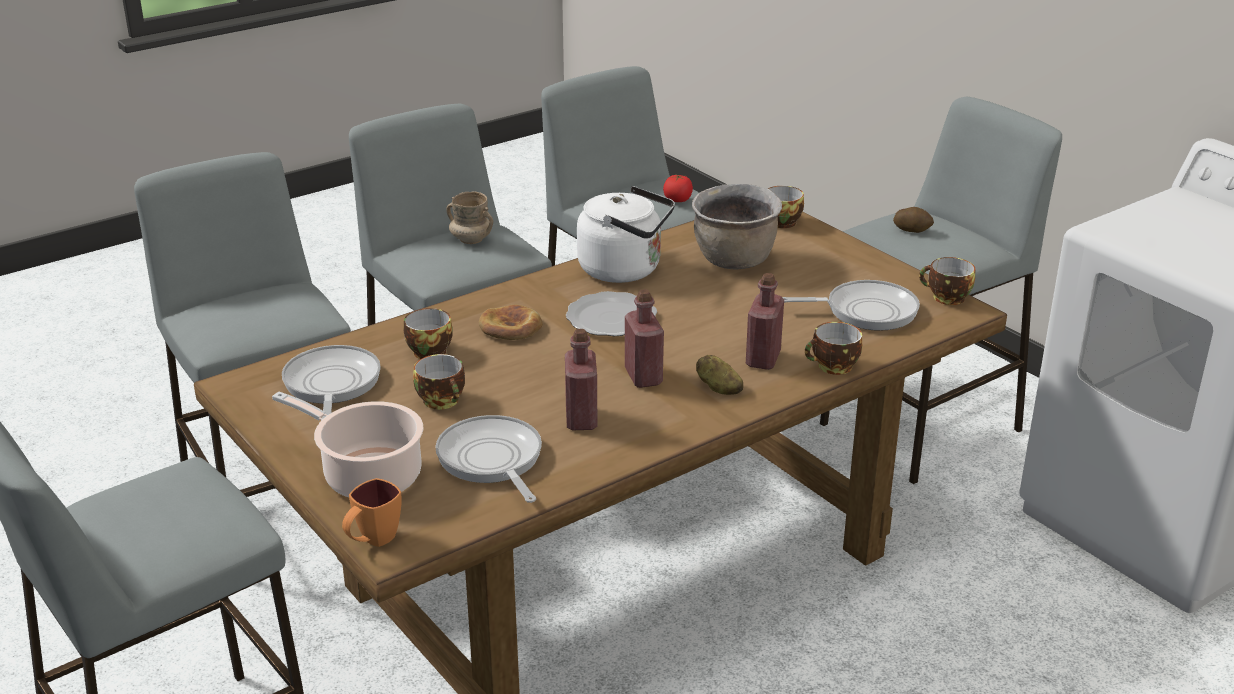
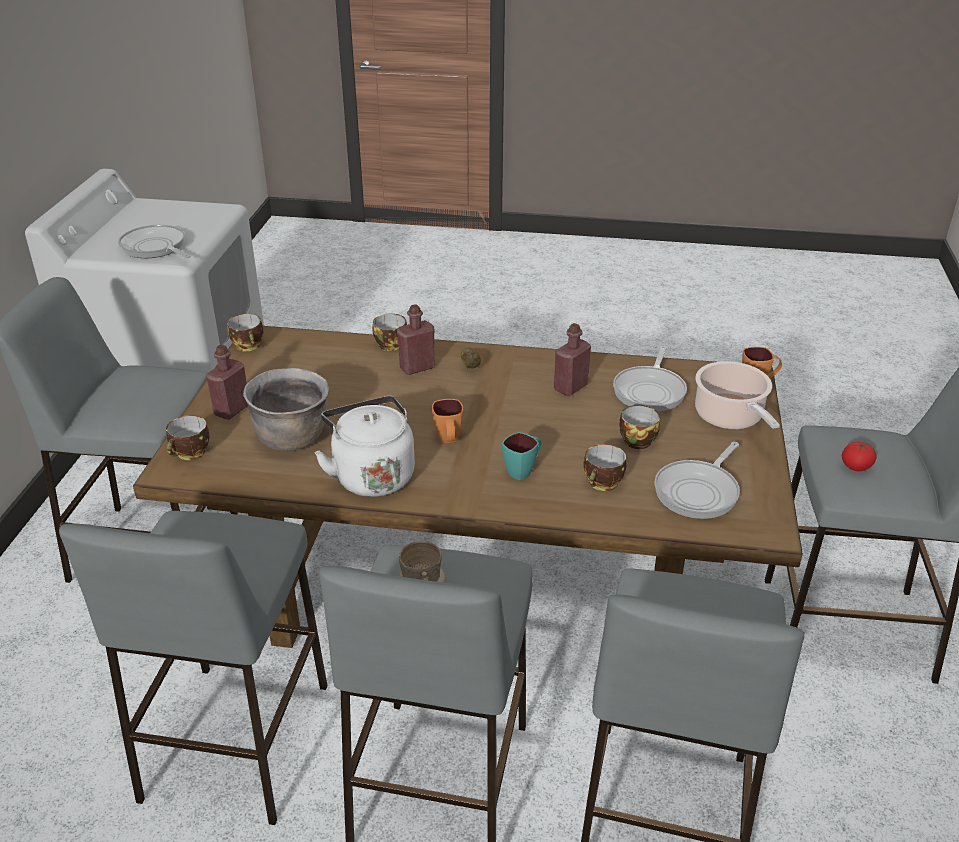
camera: 135 degrees left, 5 degrees up
bread [479,305,543,340] -> turquoise mug [502,432,541,480]
plate [566,291,657,336] -> orange mug [432,399,463,443]
red bottle [625,289,664,388] -> red bottle moved to [206,344,248,420]
tomato [663,175,693,202] -> tomato moved to [841,441,876,471]
frying pan [782,280,920,331] -> frying pan moved to [118,225,191,258]
potato [893,207,934,233] -> none

